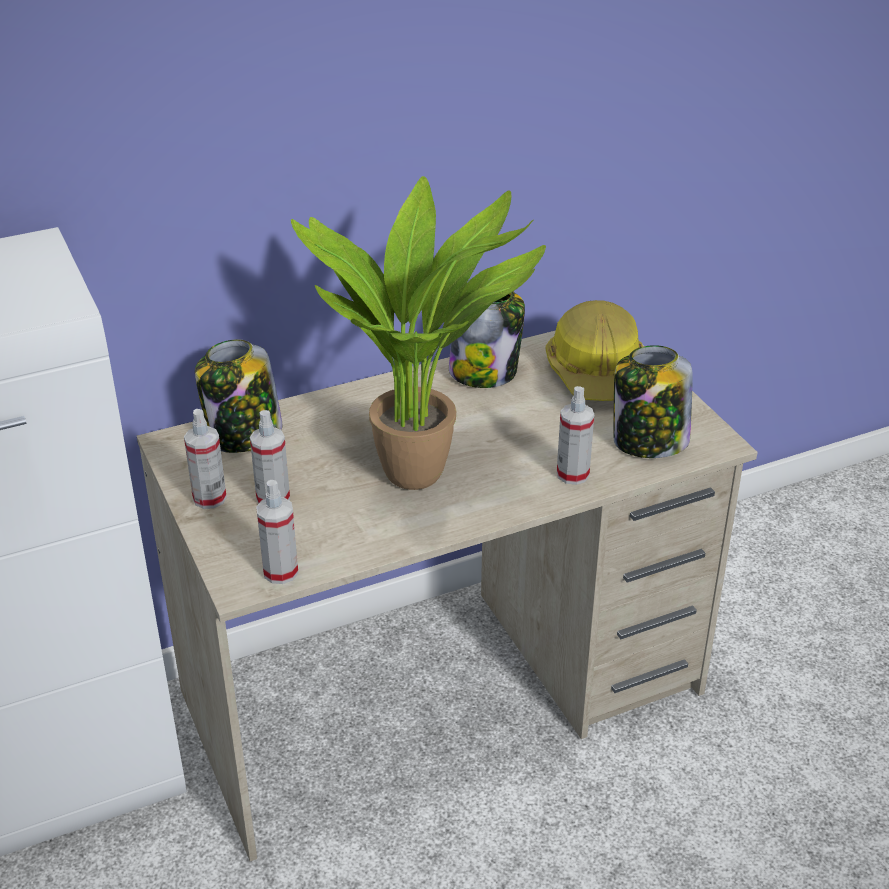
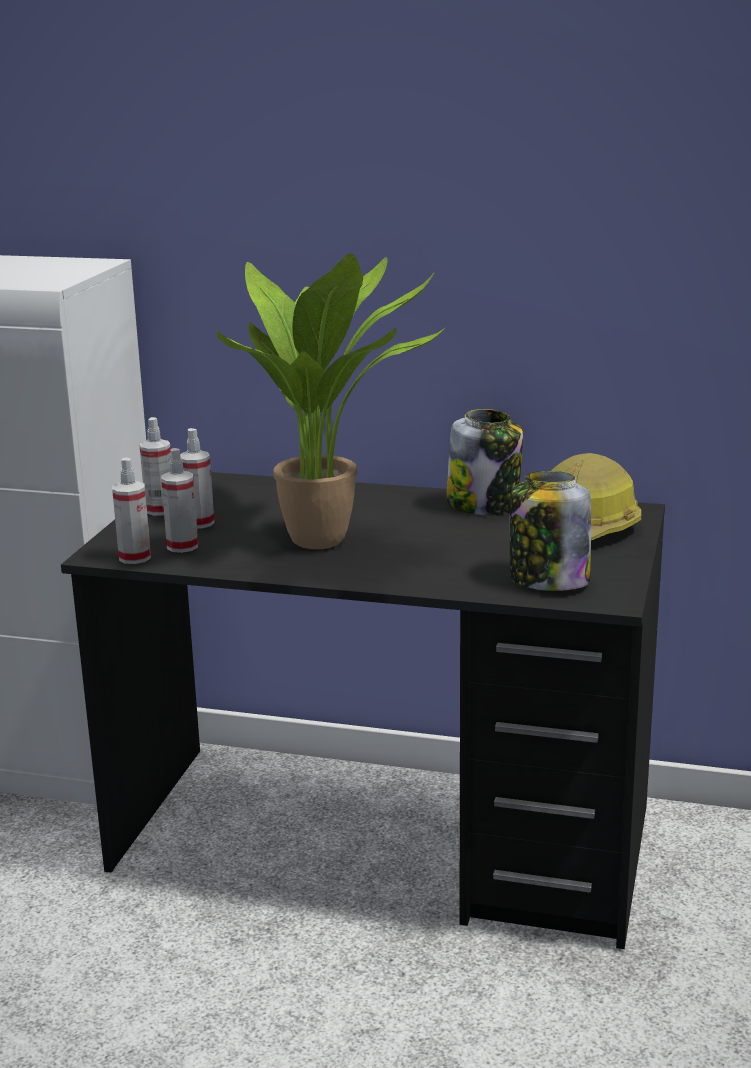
camera: 40 degrees right, 15 degrees down
beige desk [137,330,758,861] -> black desk [61,472,665,949]
jar [195,339,282,453] -> none
spray bottle [557,386,594,485] -> spray bottle moved to [161,448,198,553]

